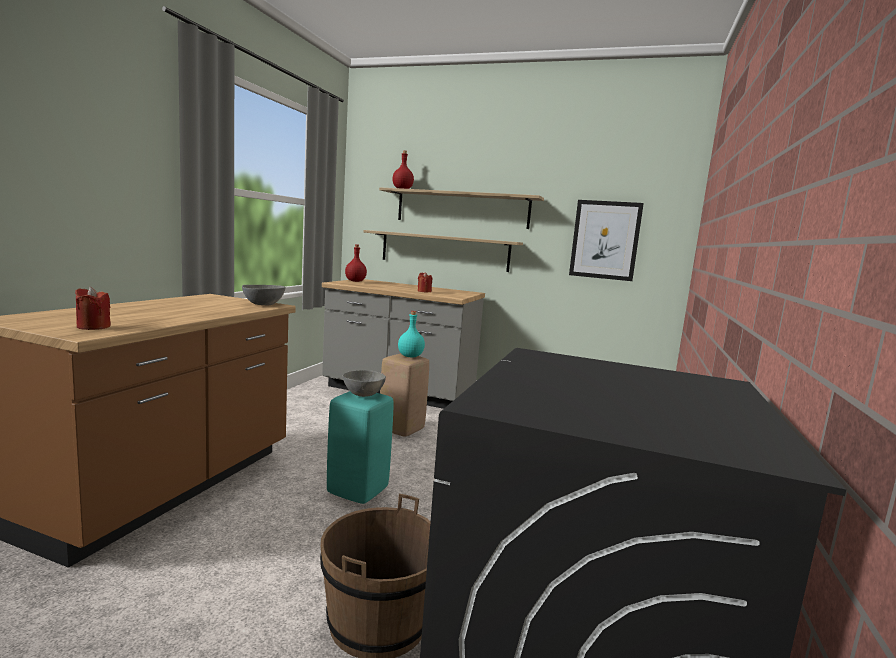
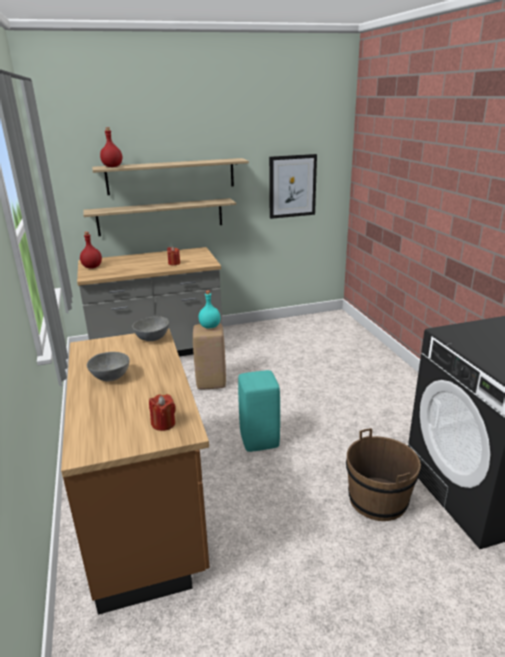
camera: 35 degrees left, 15 degrees up
grey bowl [343,370,386,397] -> grey bowl moved to [87,352,130,381]

